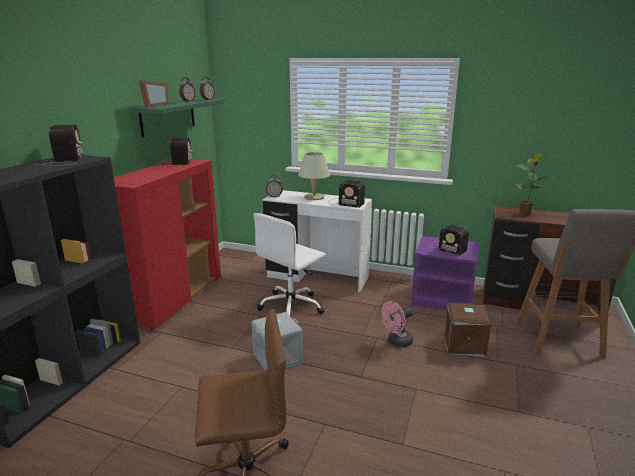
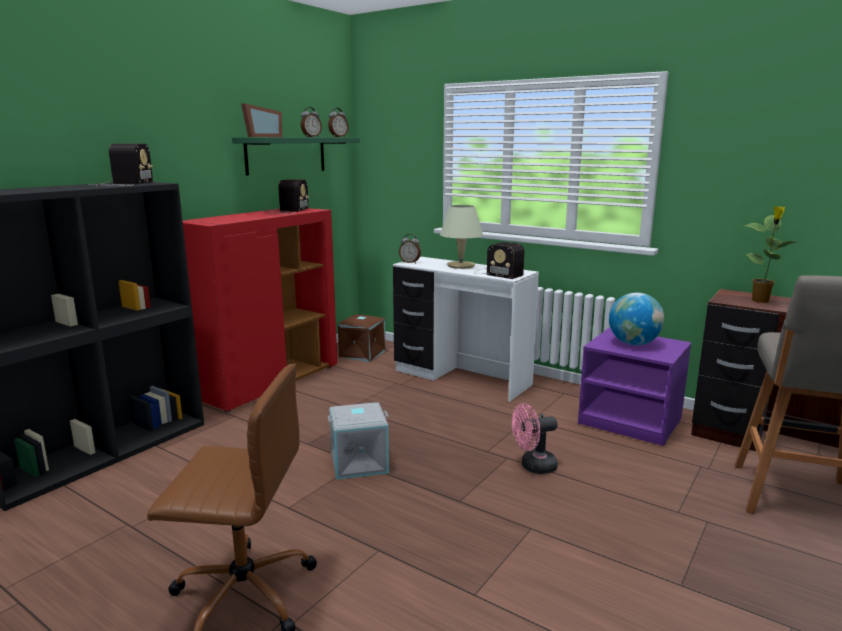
camera: 15 degrees right, 5 degrees down
white office chair [253,213,326,316] -> none
radio [429,225,469,256] -> globe [609,293,665,345]
brown storage box [444,303,491,357] -> brown storage box moved to [338,314,385,362]

